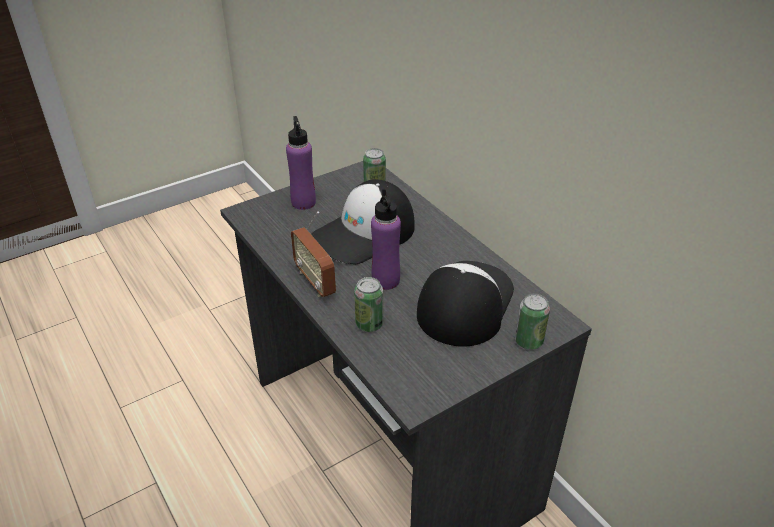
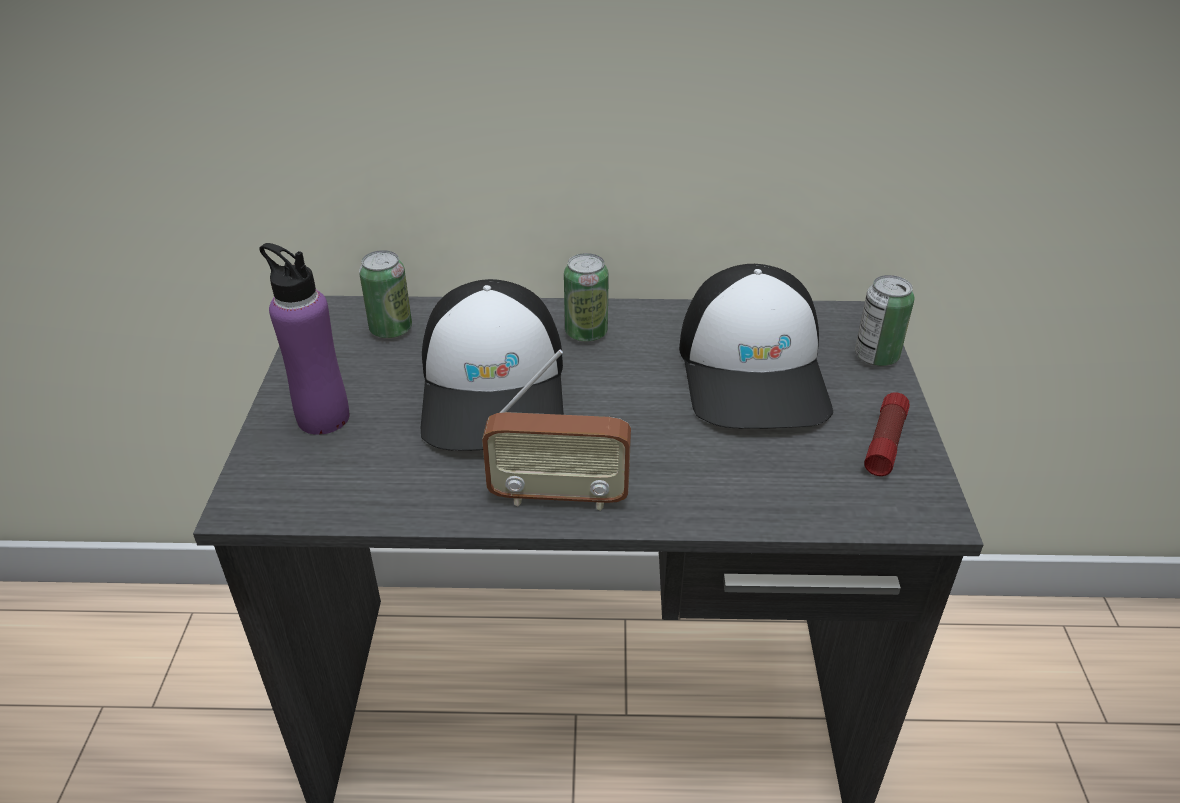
camera: 55 degrees left, 0 degrees up
can [354,277,383,332] -> can moved to [564,253,609,342]
purple bottle [371,189,401,290] -> none
cap [417,261,514,347] -> cap turned 150 degrees counterclockwise [679,264,833,429]
none -> flashlight [865,392,910,476]

